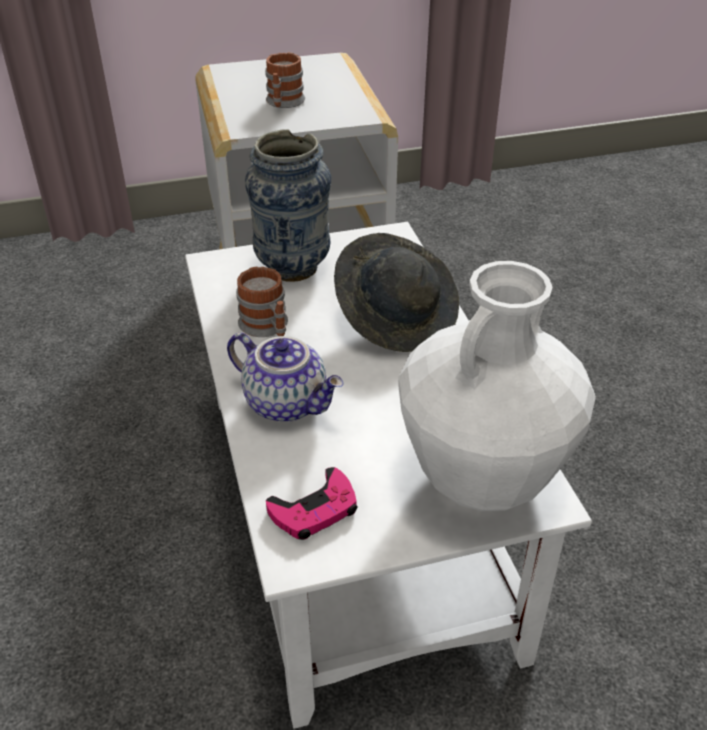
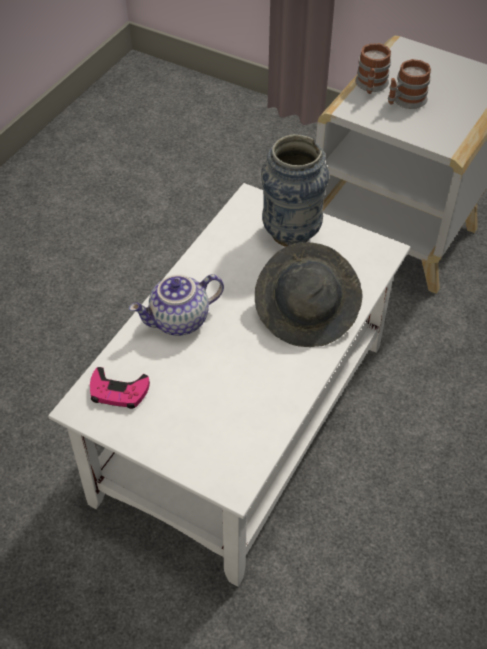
camera: 45 degrees right, 10 degrees up
teapot [227,333,343,422] -> teapot turned 75 degrees clockwise [129,274,224,335]
mug [236,267,288,337] -> mug moved to [355,43,391,94]
white vase [398,261,596,511] -> none

